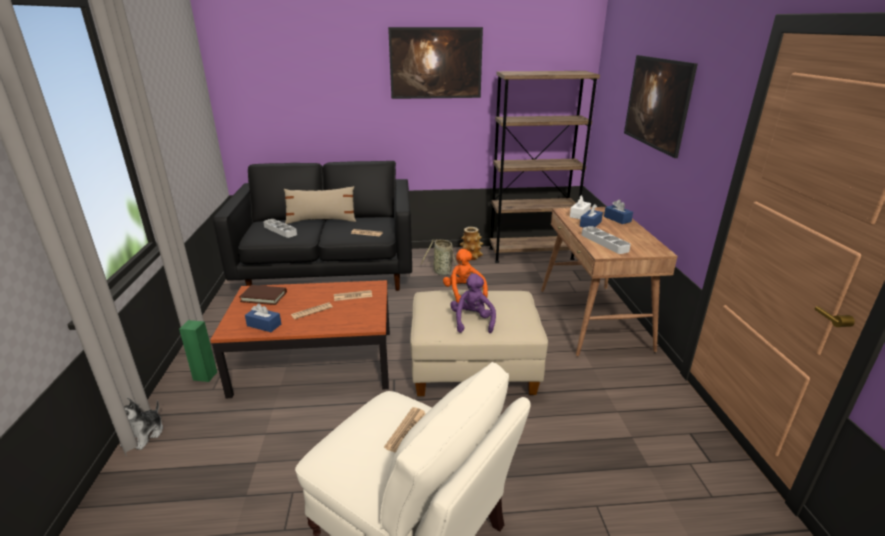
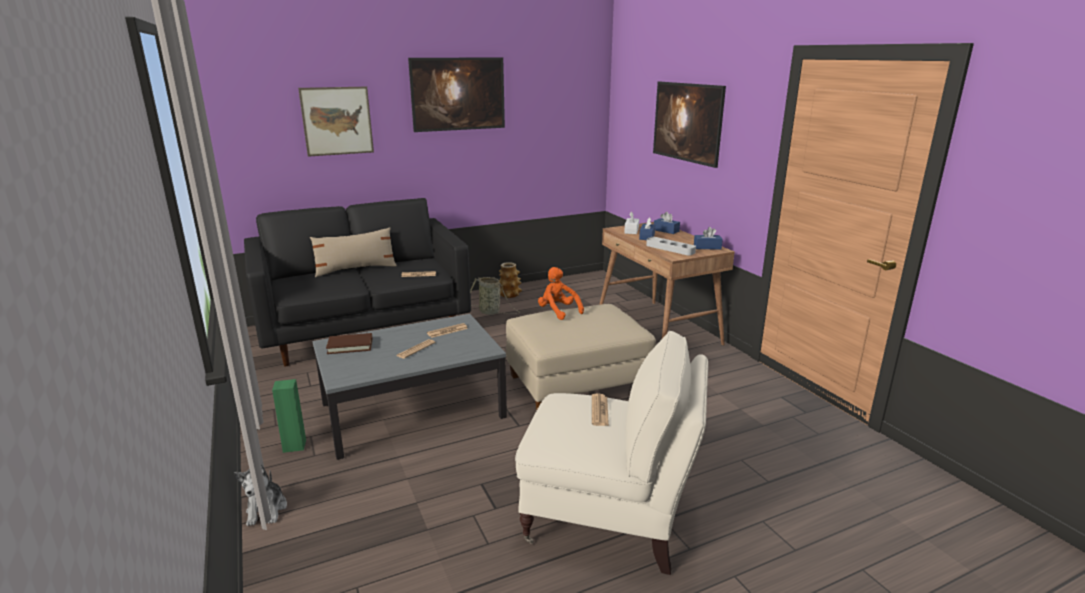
camera: 20 degrees left, 5 degrees down
brown coffee table [210,280,390,398] -> grey coffee table [313,314,507,460]
blue tissue box [245,304,281,332] -> blue tissue box moved to [694,227,723,249]
grey tray [263,219,297,238] -> none
purple plush toy [450,273,496,333] -> none
brown bookcase [489,71,600,263] -> none
none -> picture [298,87,374,157]

